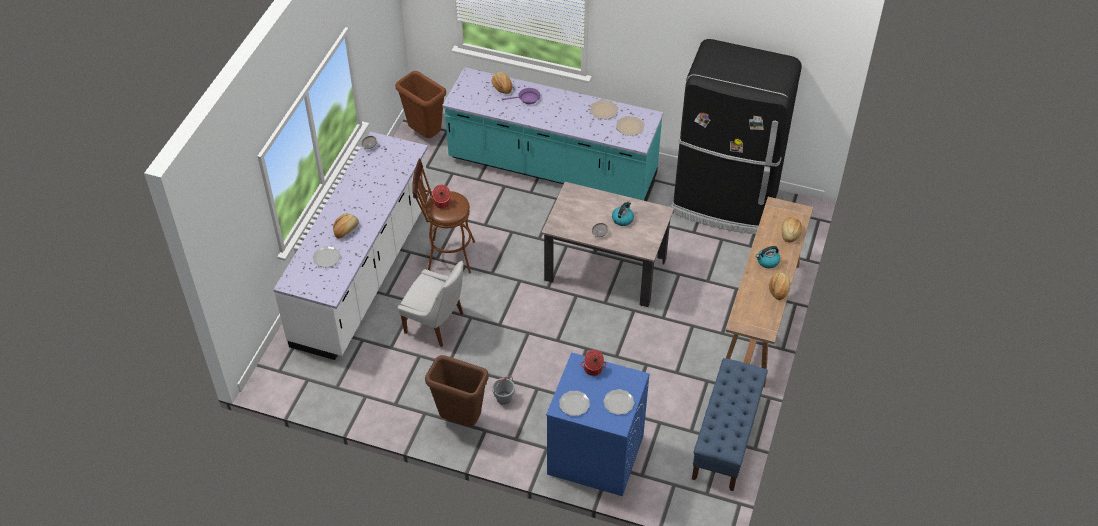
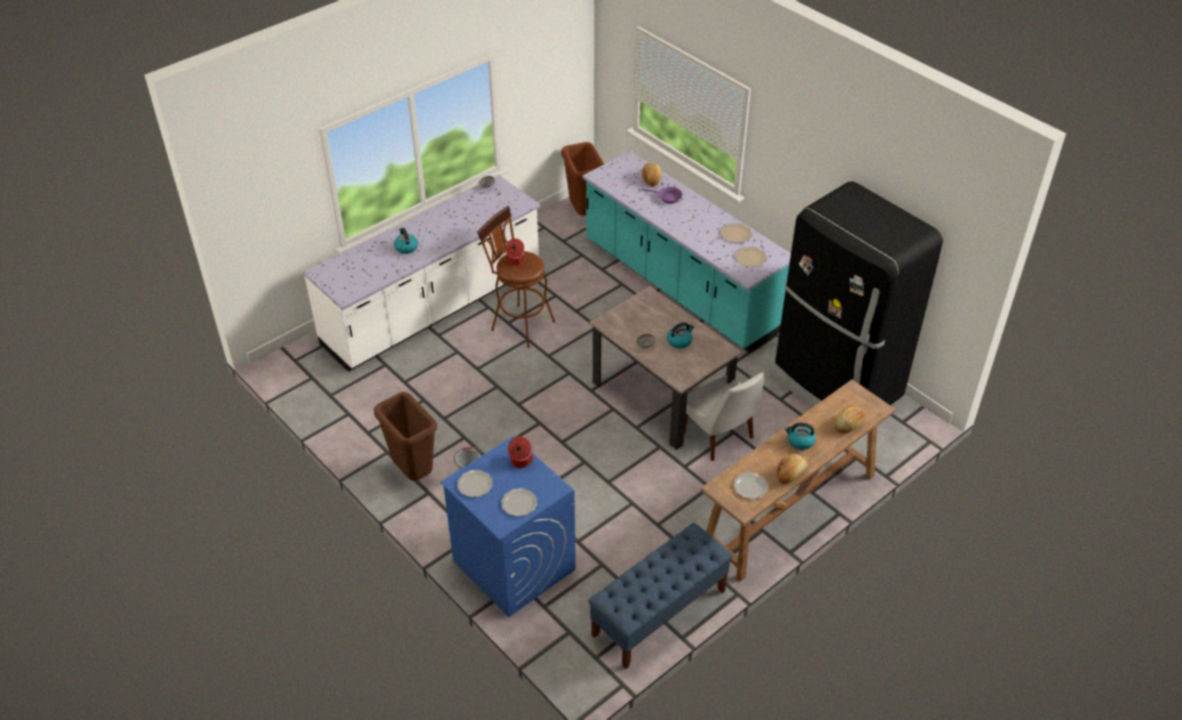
camera: 30 degrees right, 5 degrees down
plate [313,246,341,268] -> plate moved to [733,472,768,499]
bread [333,214,359,239] -> kettle [394,228,418,254]
white chair [398,260,463,347] -> white chair moved to [684,372,764,461]

